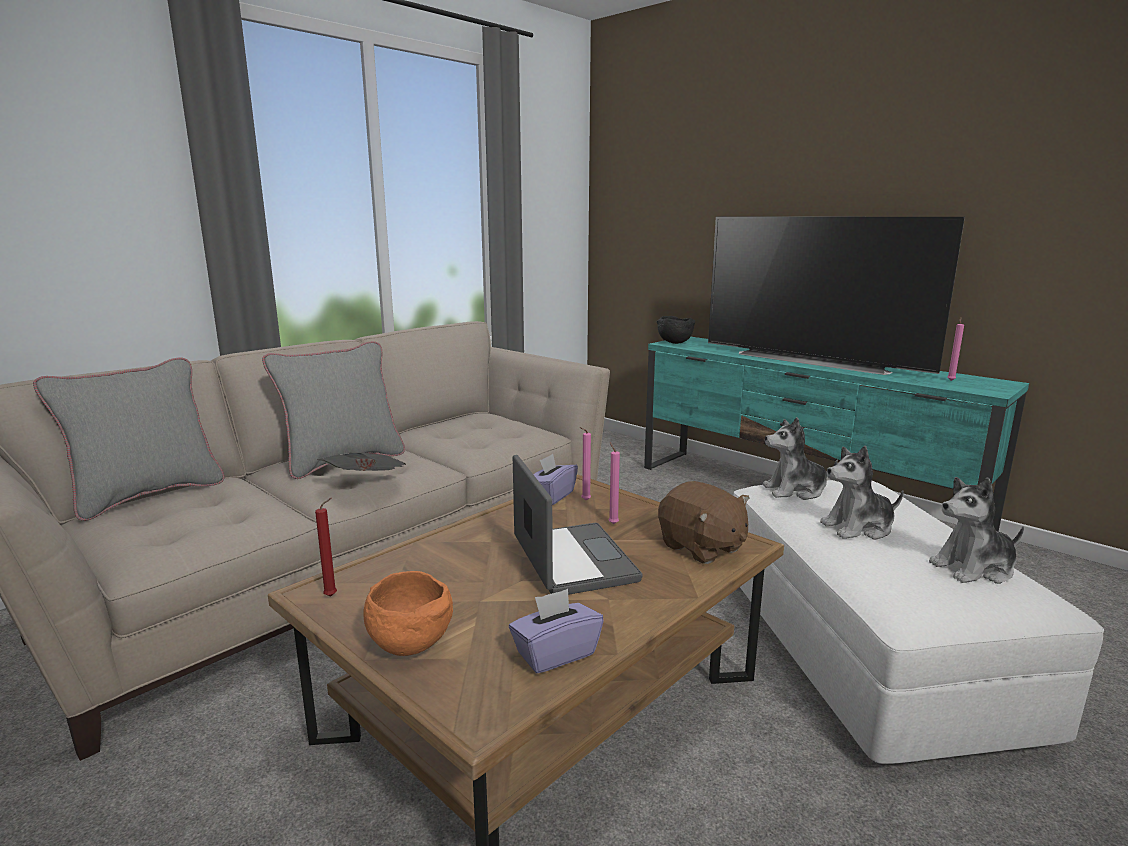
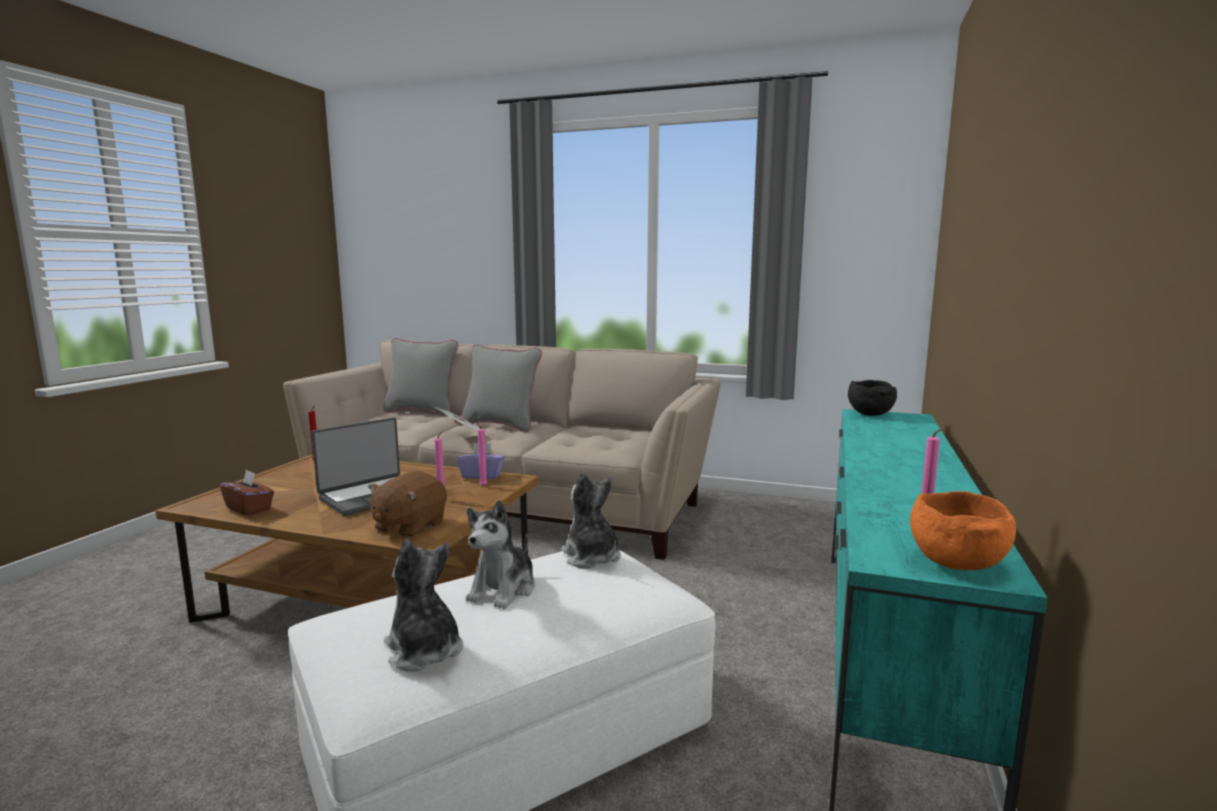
camera: 65 degrees right, 5 degrees down
orange bowl [363,571,453,656] -> orange bowl moved to [910,491,1016,570]
purple tissue box [509,589,604,673] -> brown tissue box [220,469,274,516]
television [708,217,965,375] -> none
plush toy [820,446,904,540] -> plush toy turned 120 degrees counterclockwise [466,500,535,609]

